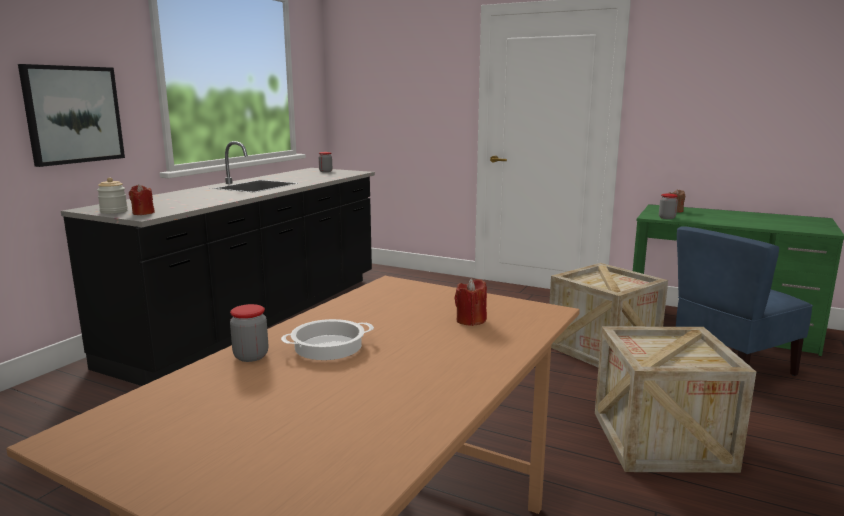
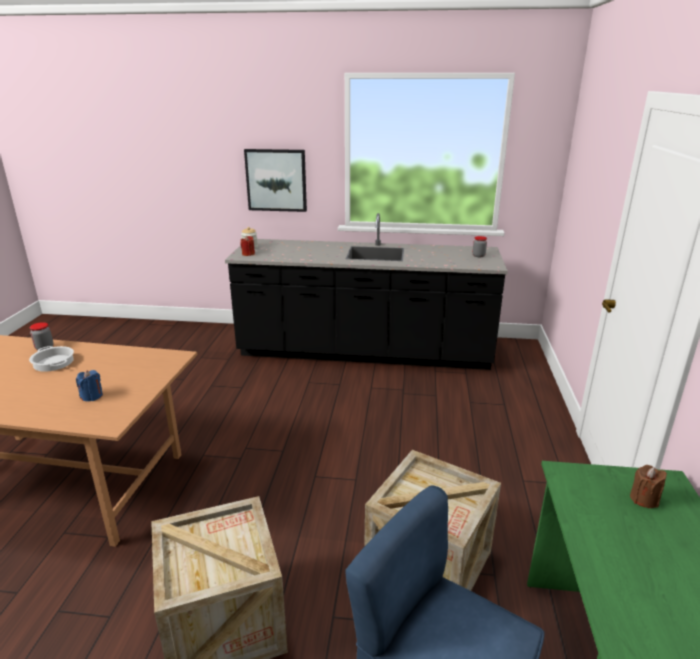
camera: 70 degrees right, 10 degrees up
red candle [455,278,487,326] -> blue candle [76,370,103,401]
jar [659,194,678,219] -> none

